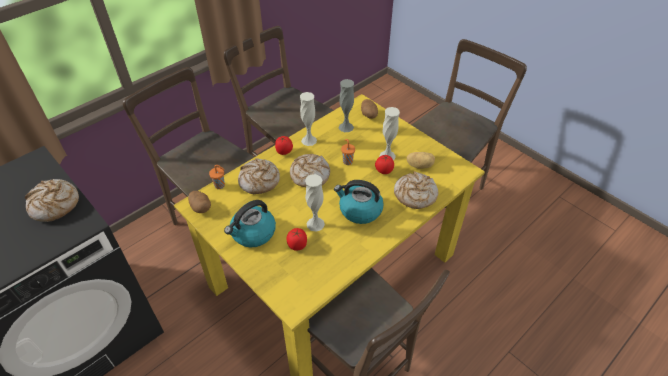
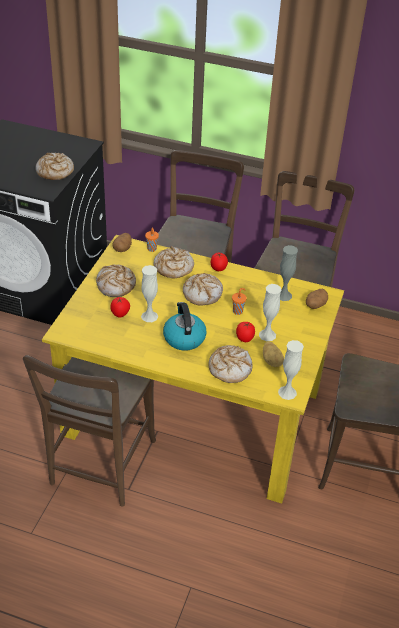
camera: 60 degrees right, 5 degrees down
kettle [224,200,276,247] -> bread [96,265,136,297]
white vase [300,92,317,146] -> white vase moved to [278,340,304,400]

